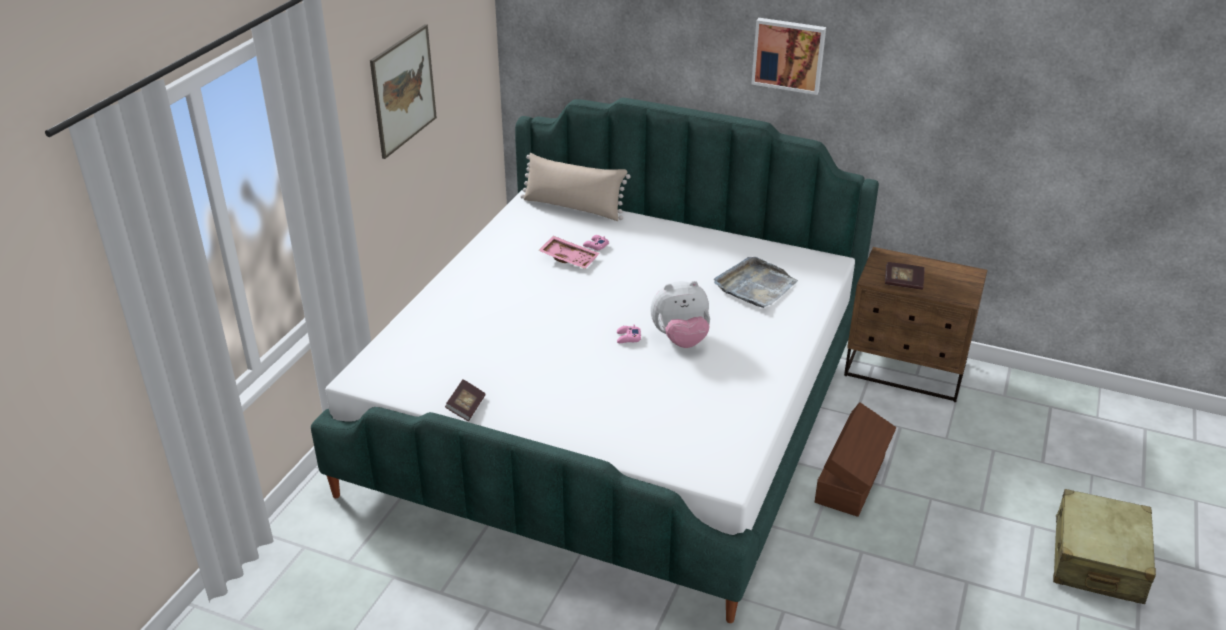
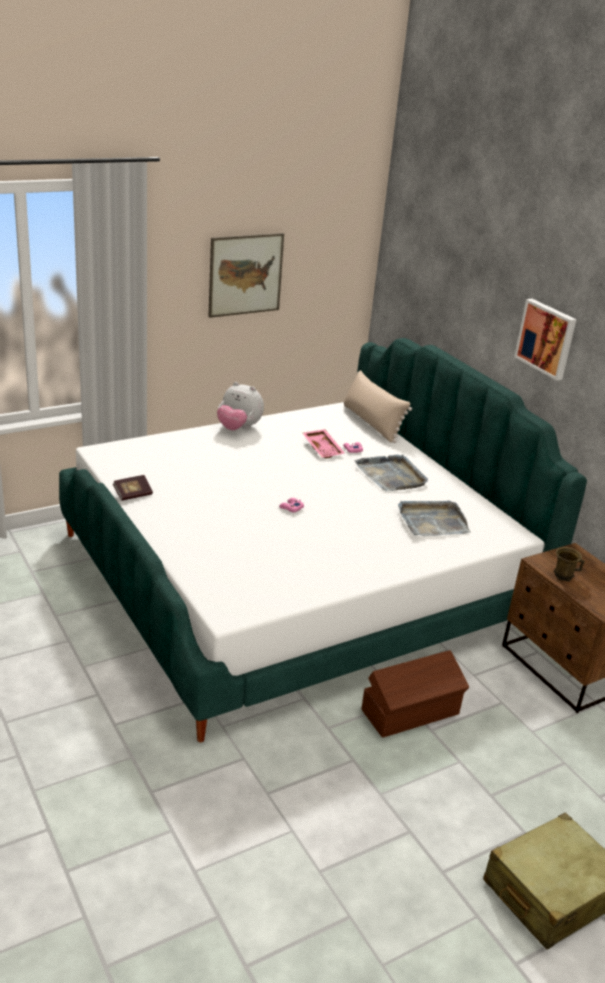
camera: 35 degrees right, 5 degrees down
plush toy [650,281,710,348] -> plush toy moved to [217,382,264,430]
book [885,262,925,290] -> brown mug [553,547,585,582]
none -> grey tray [354,454,428,491]

